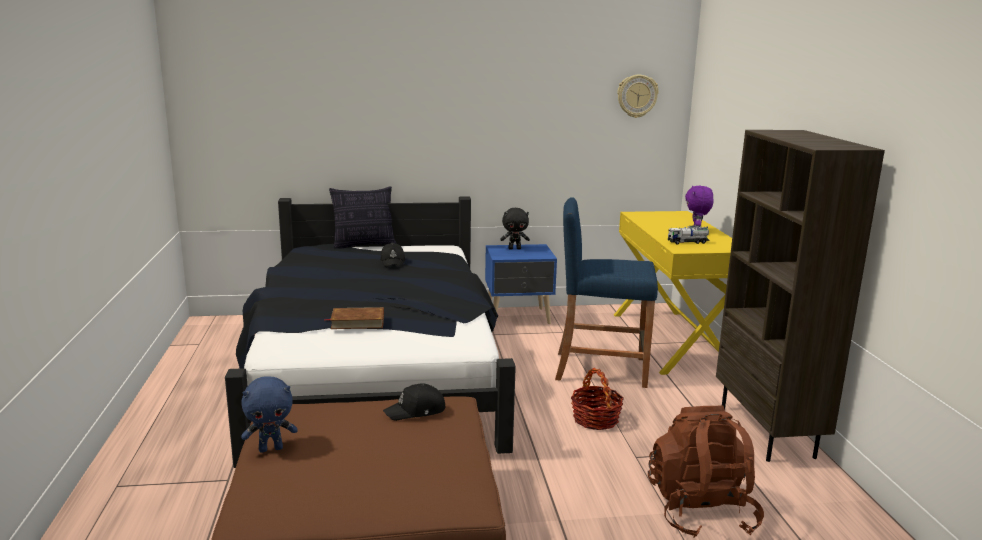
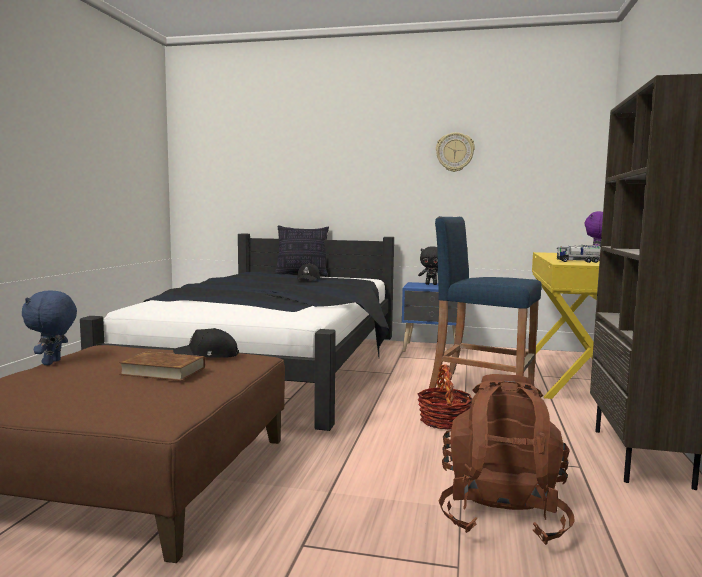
camera: 20 degrees right, 10 degrees down
blue plush toy [241,376,298,452] -> blue plush toy turned 90 degrees clockwise [22,290,77,365]
brown book [324,307,384,329] -> brown book moved to [119,352,205,381]
wall clock [617,75,659,118] -> wall clock moved to [436,132,475,172]

